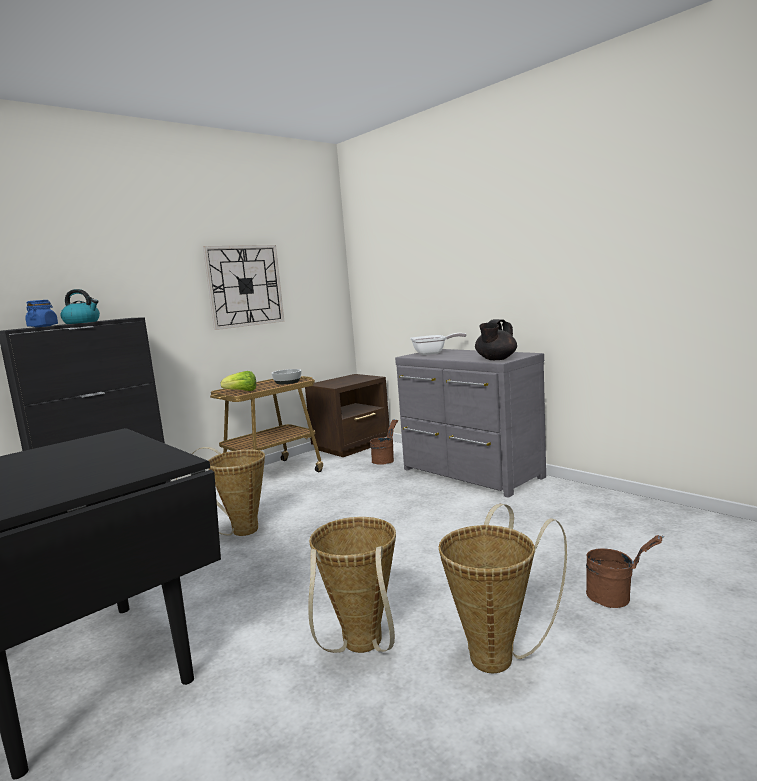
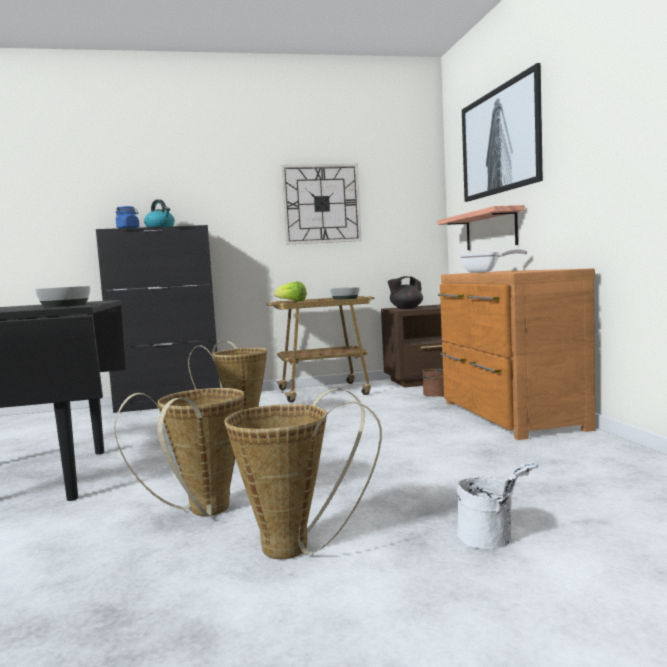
camera: 30 degrees right, 5 degrees down
grey dresser [395,349,546,498] -> brown dresser [438,268,595,440]
black teapot [475,319,517,360] -> black teapot moved to [387,276,423,309]
brown bucket [586,535,664,608] -> white bucket [457,463,539,550]
none -> bowl [35,286,90,307]
none -> shelf [437,205,525,250]
none -> picture [462,63,543,202]

